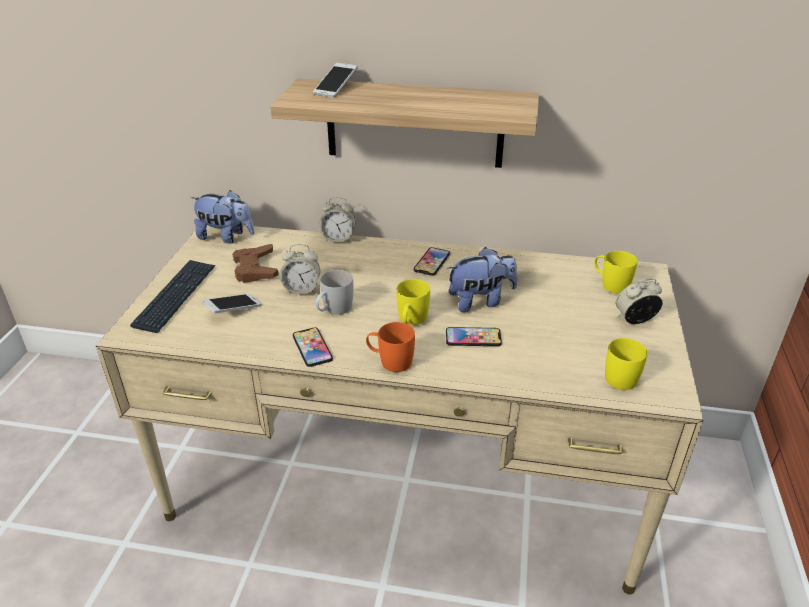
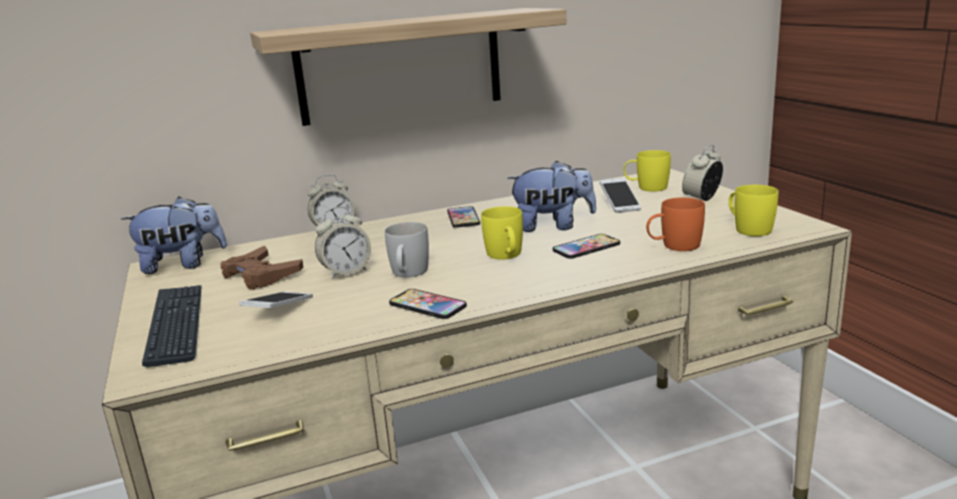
camera: 30 degrees left, 15 degrees down
phone [313,63,357,98] -> phone moved to [600,178,641,213]
orange mug [366,322,415,372] -> orange mug moved to [646,197,705,251]
plush toy [447,247,517,312] -> plush toy turned 45 degrees clockwise [507,160,596,232]

